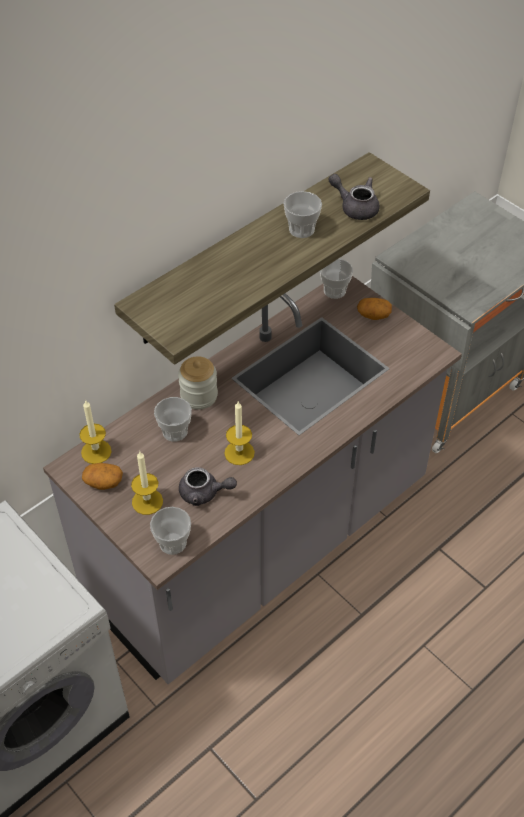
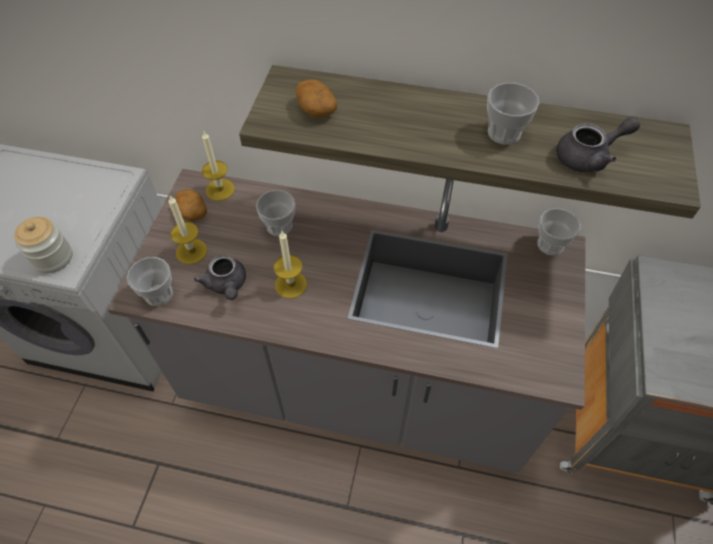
camera: 55 degrees right, 5 degrees up
jar [178,356,218,410] -> jar moved to [14,217,73,273]
grey teapot [328,174,380,220] -> grey teapot turned 75 degrees clockwise [556,116,640,172]
potato [357,298,392,320] -> potato moved to [296,79,337,118]

